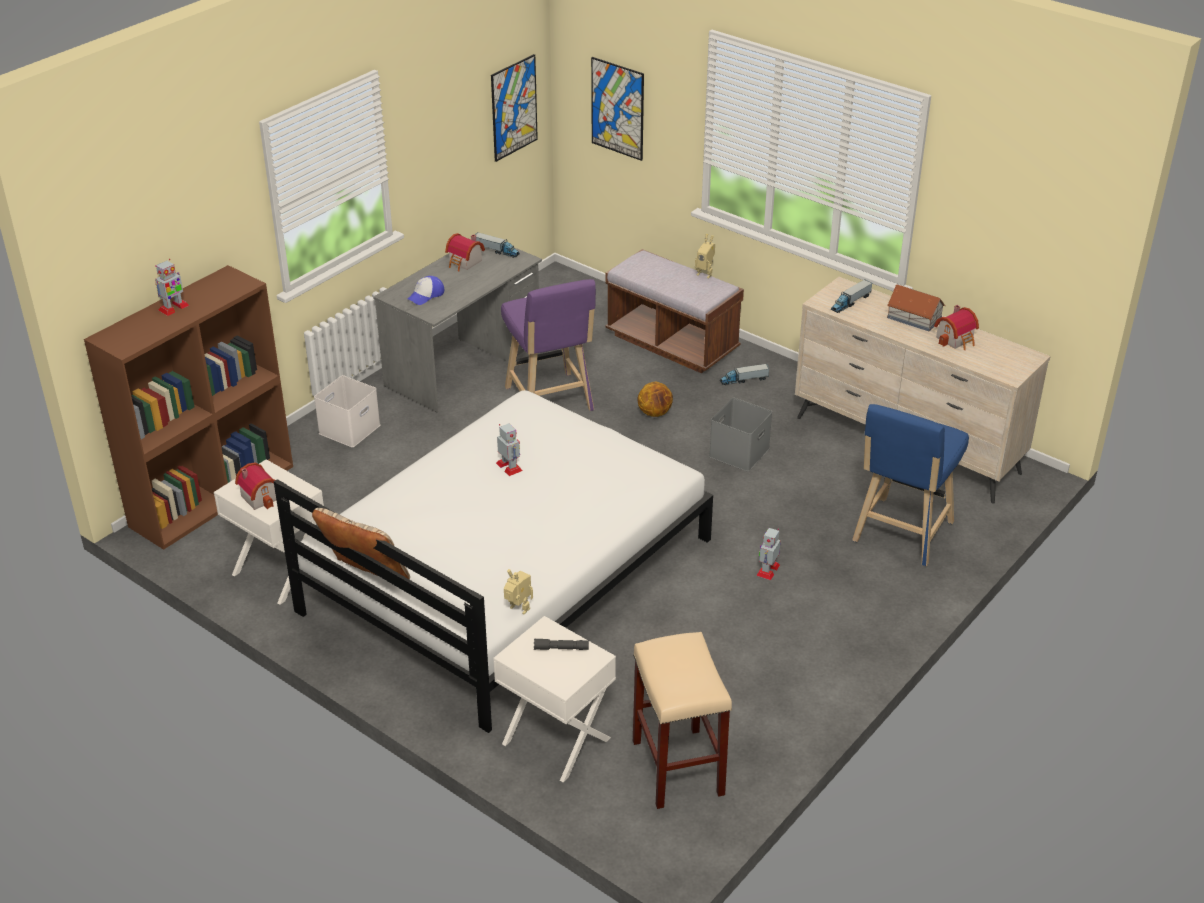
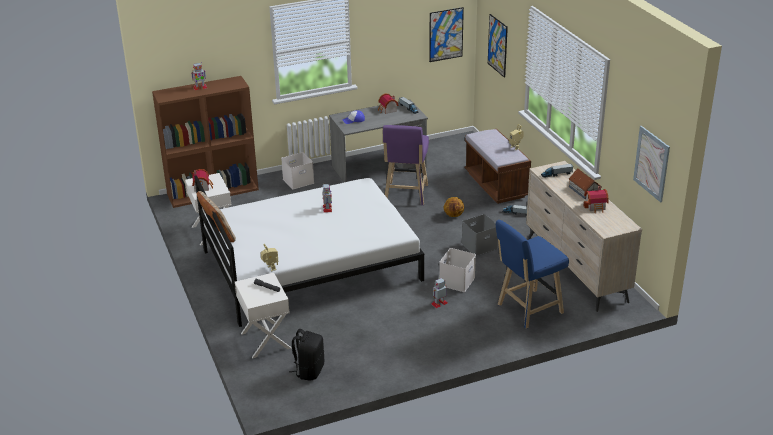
camera: 30 degrees right, 5 degrees down
beige stool [633,632,732,809] -> black backpack [289,329,324,381]
none -> white storage box [439,248,476,292]
none -> picture [633,126,670,202]

